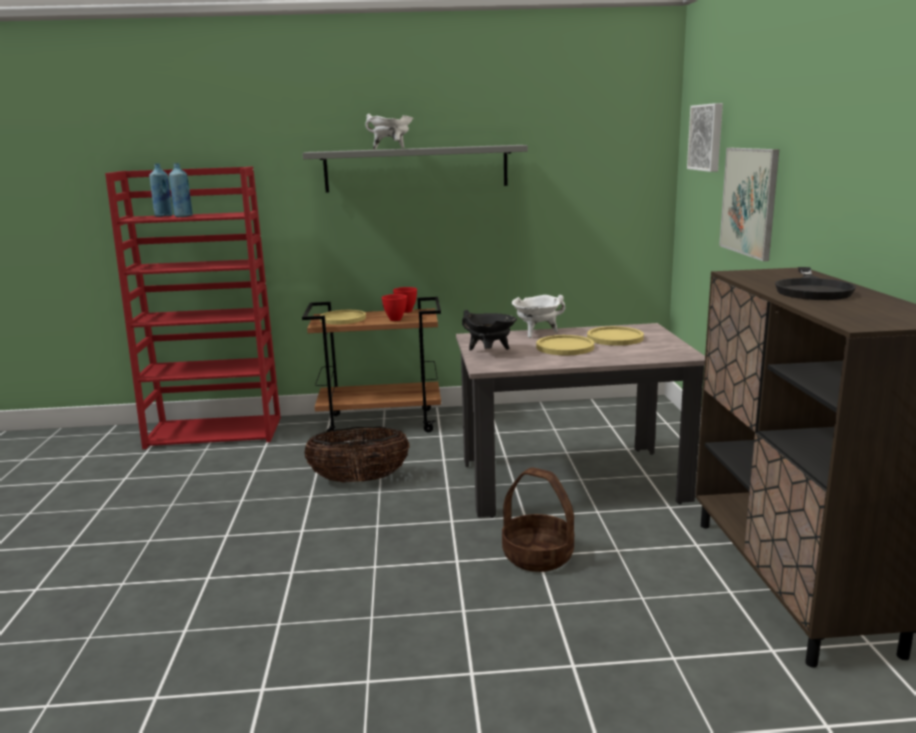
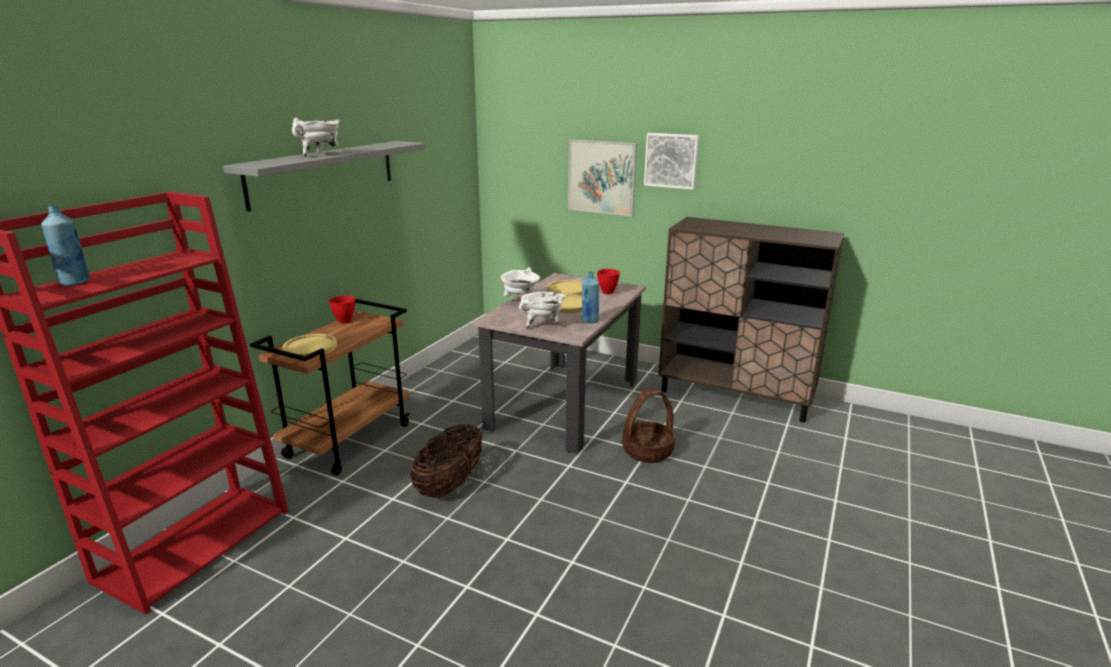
camera: 60 degrees left, 5 degrees up
blue bottle [169,163,193,217] -> blue bottle moved to [582,271,599,323]
red bowl [382,294,407,321] -> red bowl moved to [597,269,620,294]
black cooking pot [462,310,517,351] -> white cooking pot [519,291,565,329]
picture [687,103,723,172] -> picture moved to [644,133,699,190]
black frying pan [775,267,856,300] -> none

